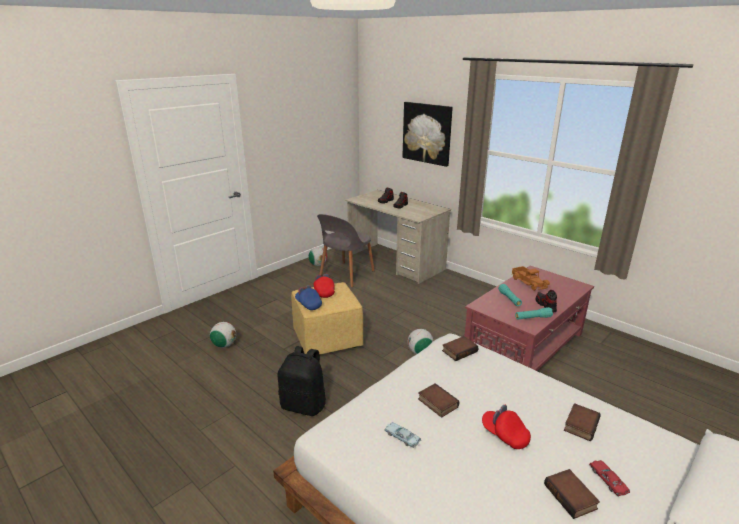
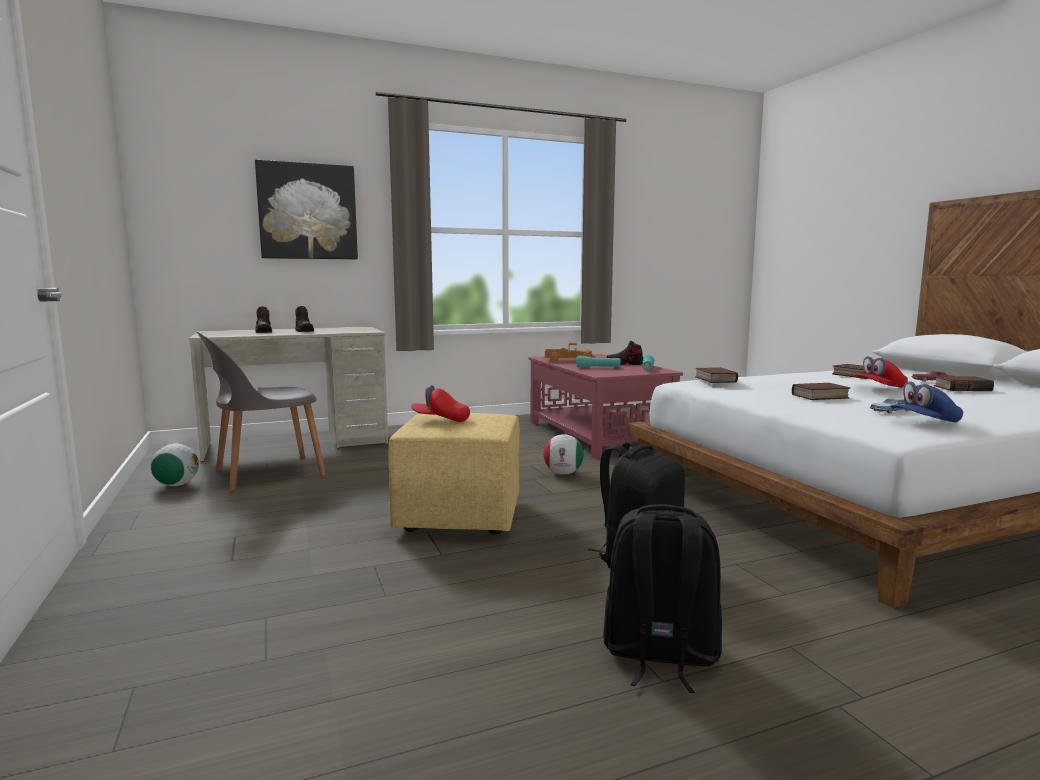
camera: 65 degrees left, 15 degrees down
football [210,322,236,348] -> none
blue cap [295,285,322,310] -> blue cap moved to [890,381,963,422]
grey chair [317,214,375,287] -> grey chair turned 90 degrees clockwise [196,331,326,492]
none -> black backpack [603,504,722,693]

